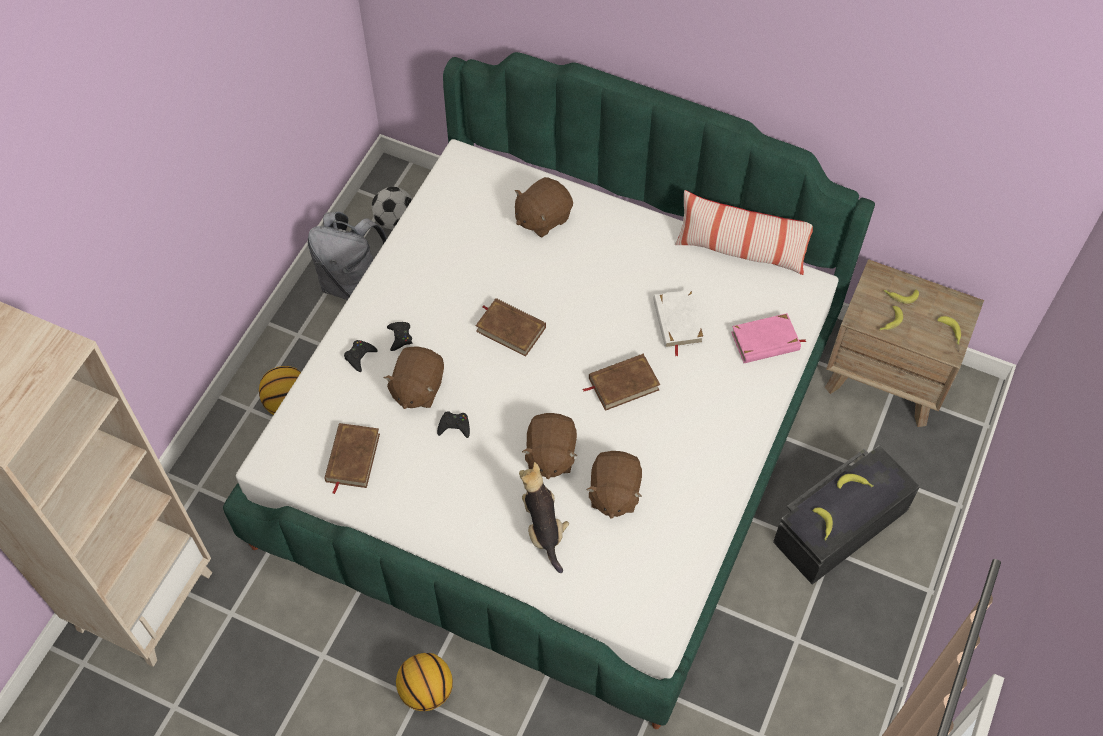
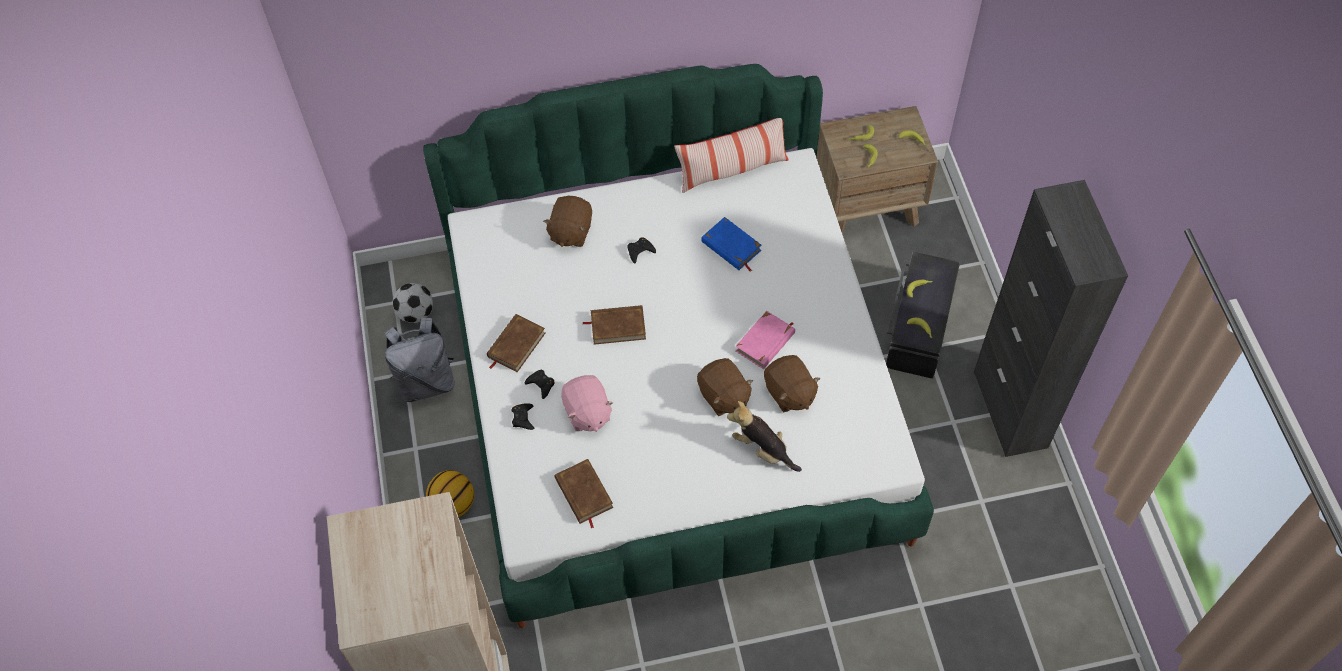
camera: 35 degrees left, 0 degrees up
brown plush toy [384,346,444,409] -> pink plush toy [561,375,613,432]
basketball [396,653,453,711] -> none
black game controller [437,411,470,438] -> black game controller moved to [627,237,656,264]
brown book [583,354,660,411] -> brown book moved to [487,314,545,372]
white book [653,290,704,356] -> blue book [701,217,762,271]
pink book [731,313,806,363] -> pink book moved to [736,311,795,369]
none -> black cabinet [974,180,1128,457]

